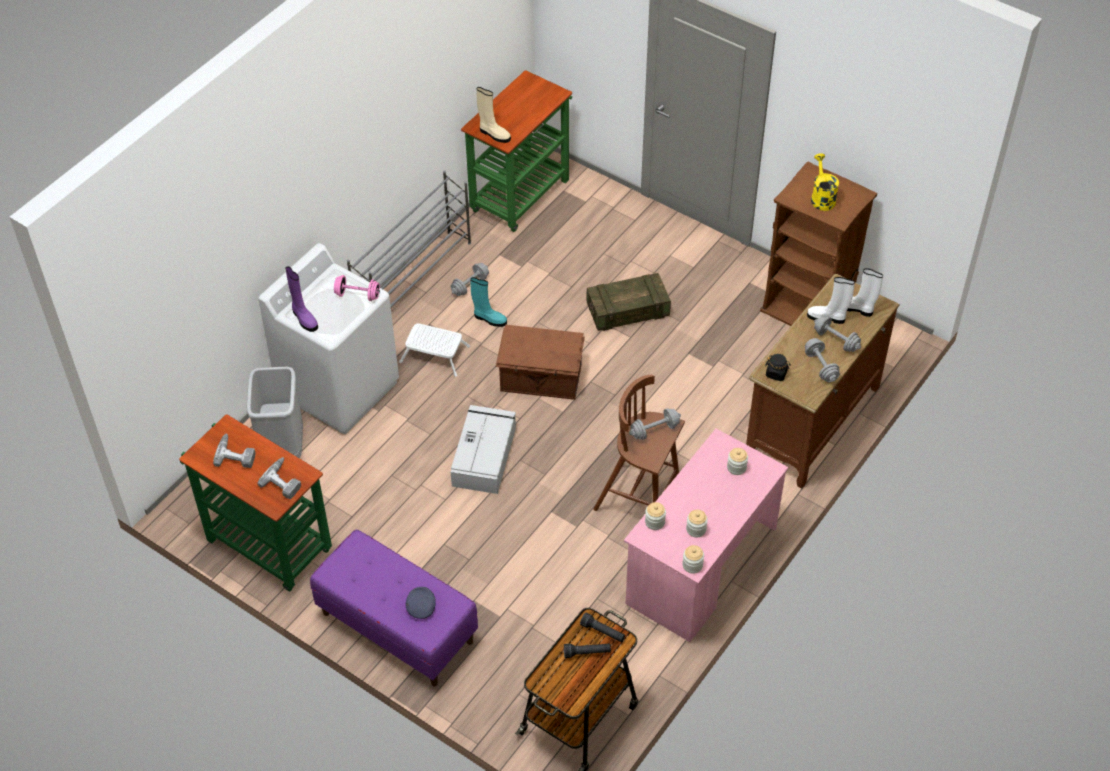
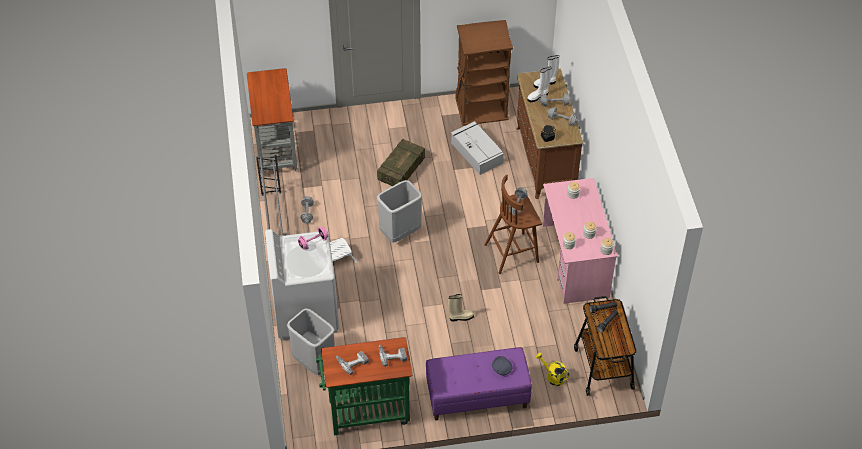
camera: 45 degrees left, 0 degrees up
purple boot [285,266,318,332] -> none
grey storage box [451,405,516,494] -> grey storage box moved to [451,121,504,175]
green cart [461,70,572,232] -> grey cart [247,68,297,175]
turquoise boot [471,277,507,327] -> none
beige boot [477,87,511,143] -> beige boot moved to [448,294,474,321]
brown storage box [496,325,585,400] -> grey trash can [377,180,422,243]
yellow watering can [811,153,839,211] -> yellow watering can moved to [536,353,569,386]

